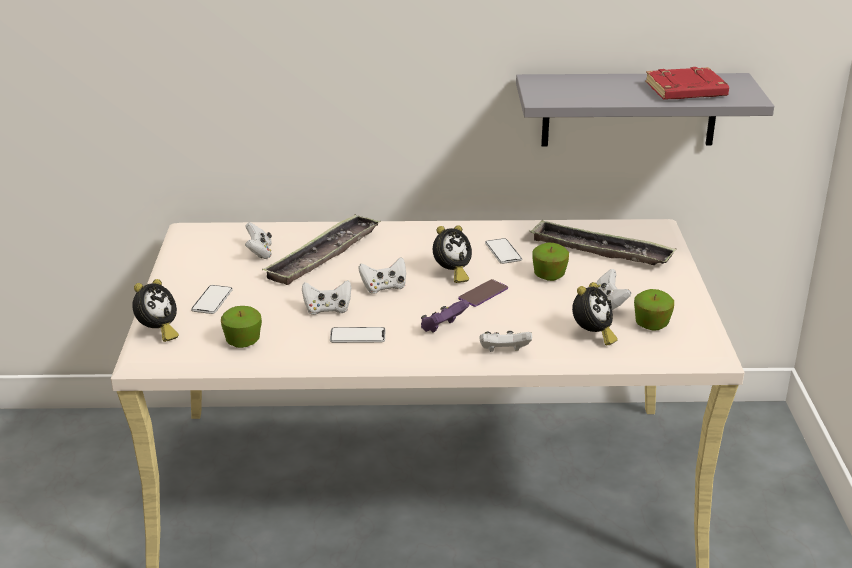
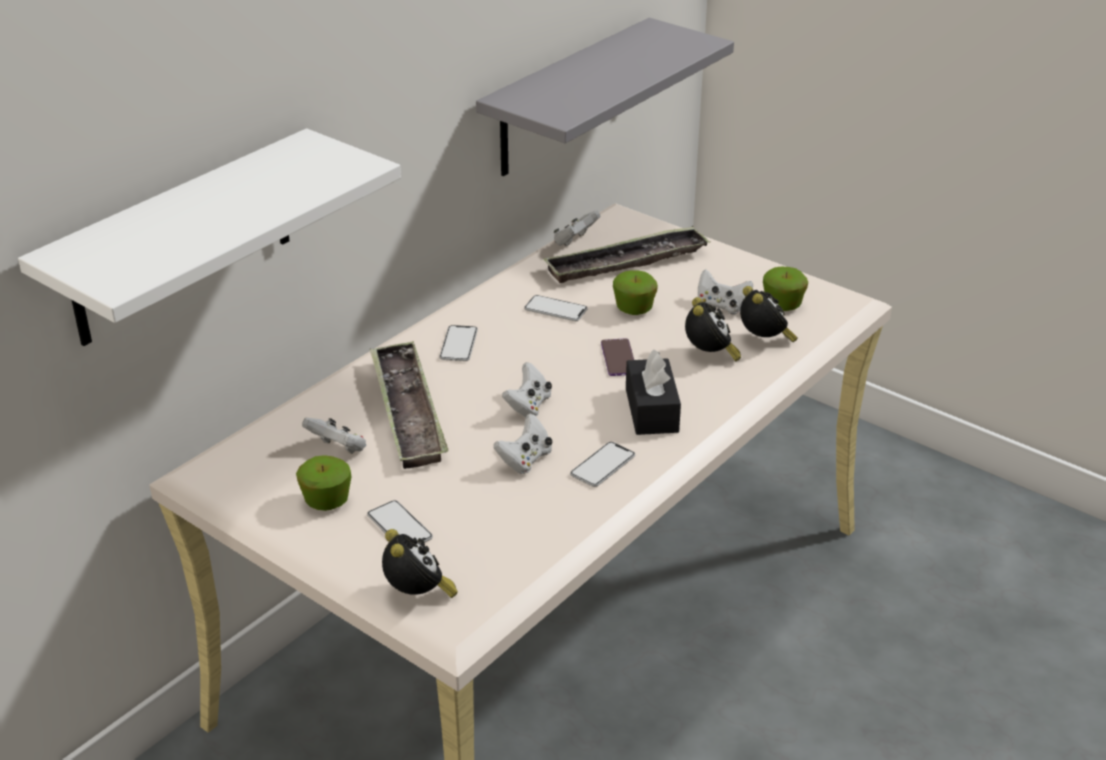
camera: 50 degrees left, 5 degrees up
apple [221,306,262,348] -> apple moved to [296,455,351,511]
purple game controller [421,300,469,333] -> black tissue box [626,349,681,435]
alarm clock [433,225,472,283] -> alarm clock moved to [685,297,741,361]
white game controller [479,331,532,352] -> white game controller moved to [554,210,600,246]
red book [645,67,729,100] -> none
none -> white shelf [18,128,401,346]
none -> phone [439,325,478,361]

